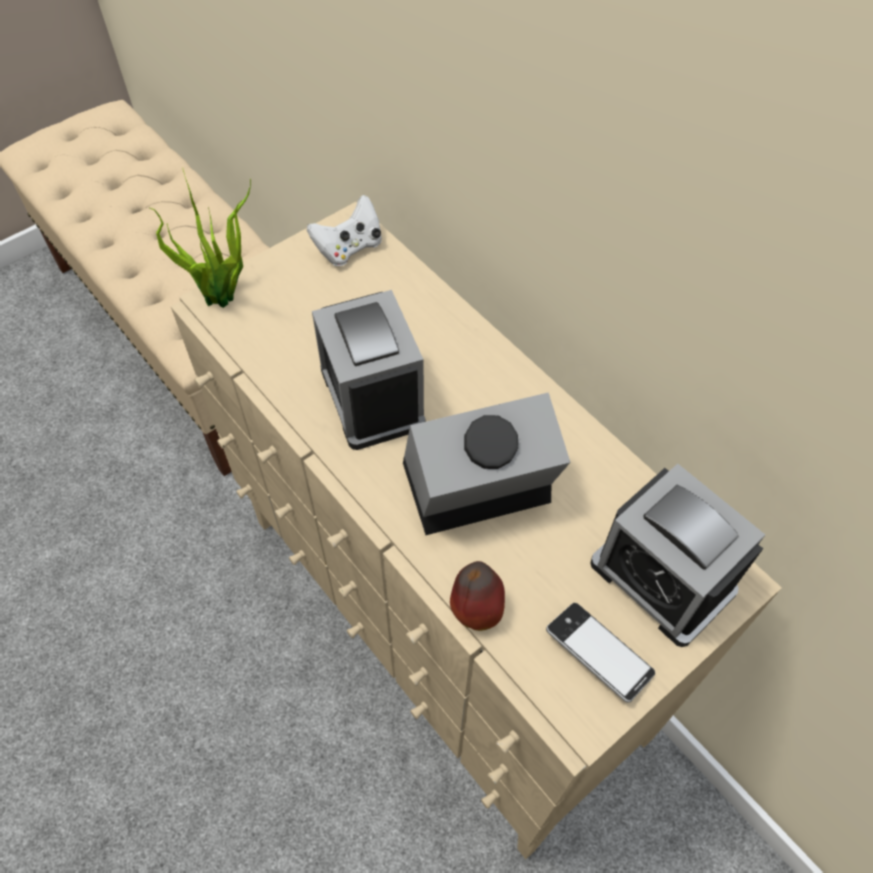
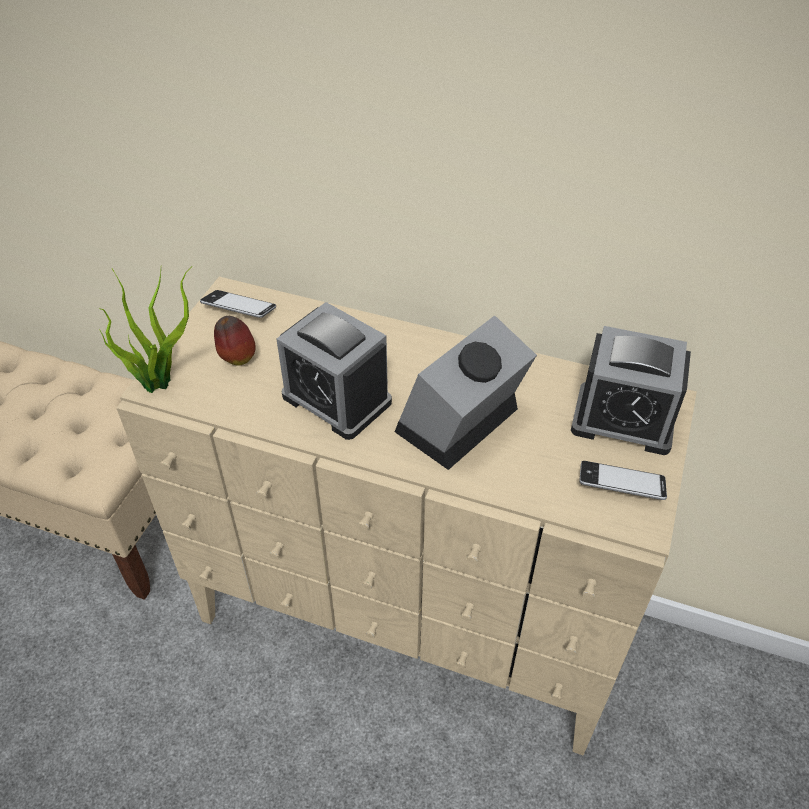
camera: 30 degrees left, 10 degrees down
white game controller [307,195,382,266] -> phone [200,290,276,318]
apple [450,561,505,631] -> apple moved to [214,316,256,366]

